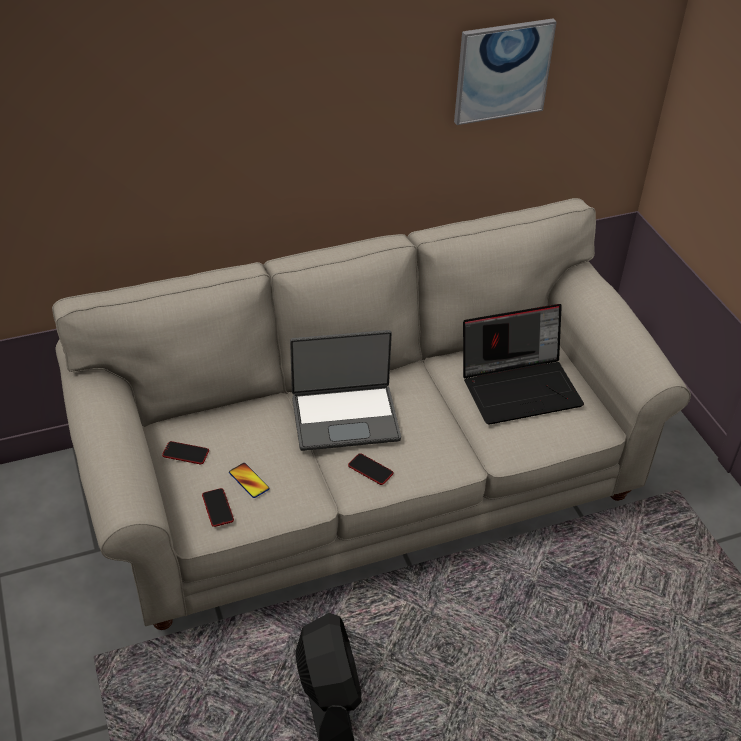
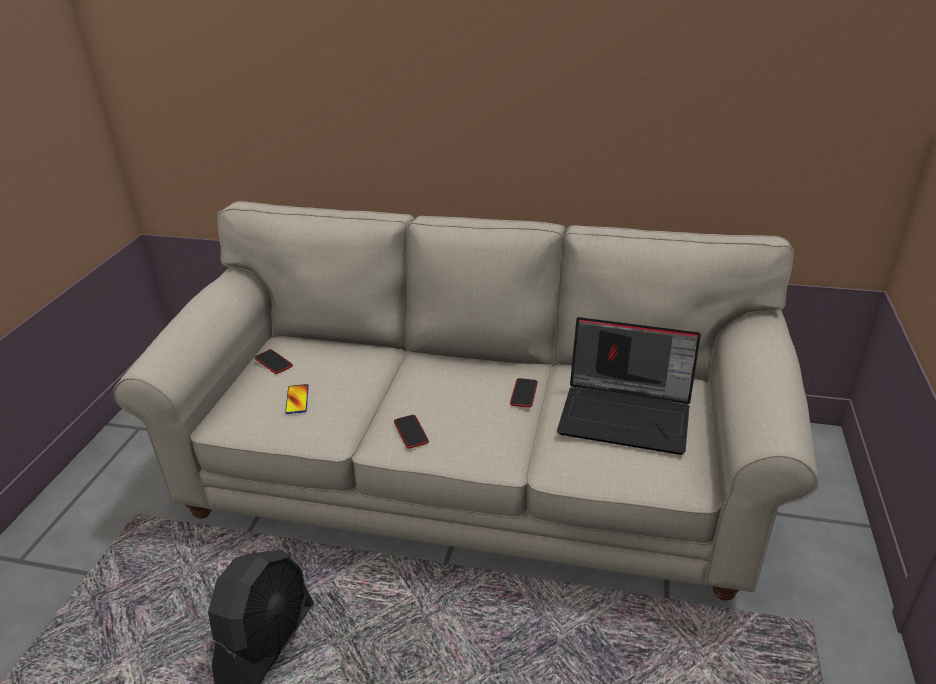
camera: 35 degrees right, 10 degrees down
phone [202,488,234,527] -> phone moved to [510,378,538,408]
laptop [290,330,401,451] -> none
picture [454,18,557,125] -> none

